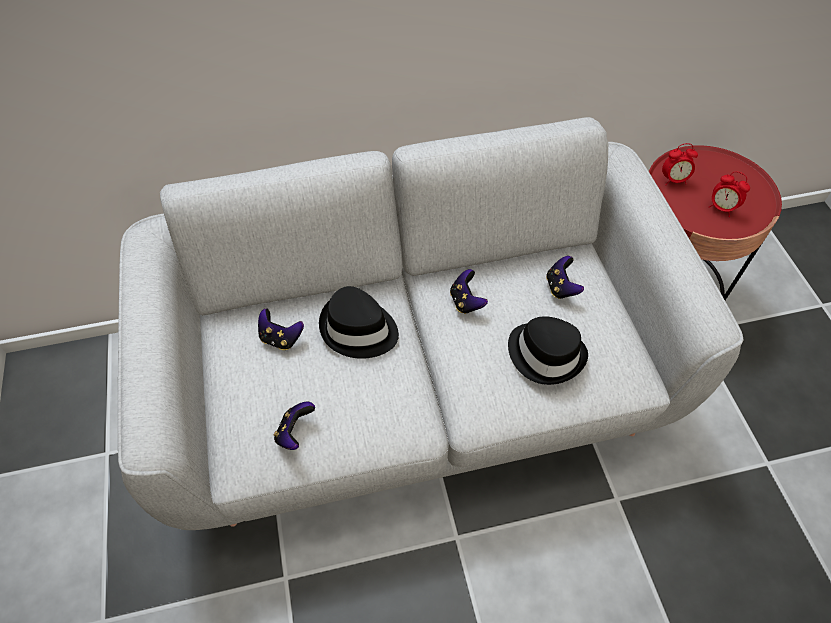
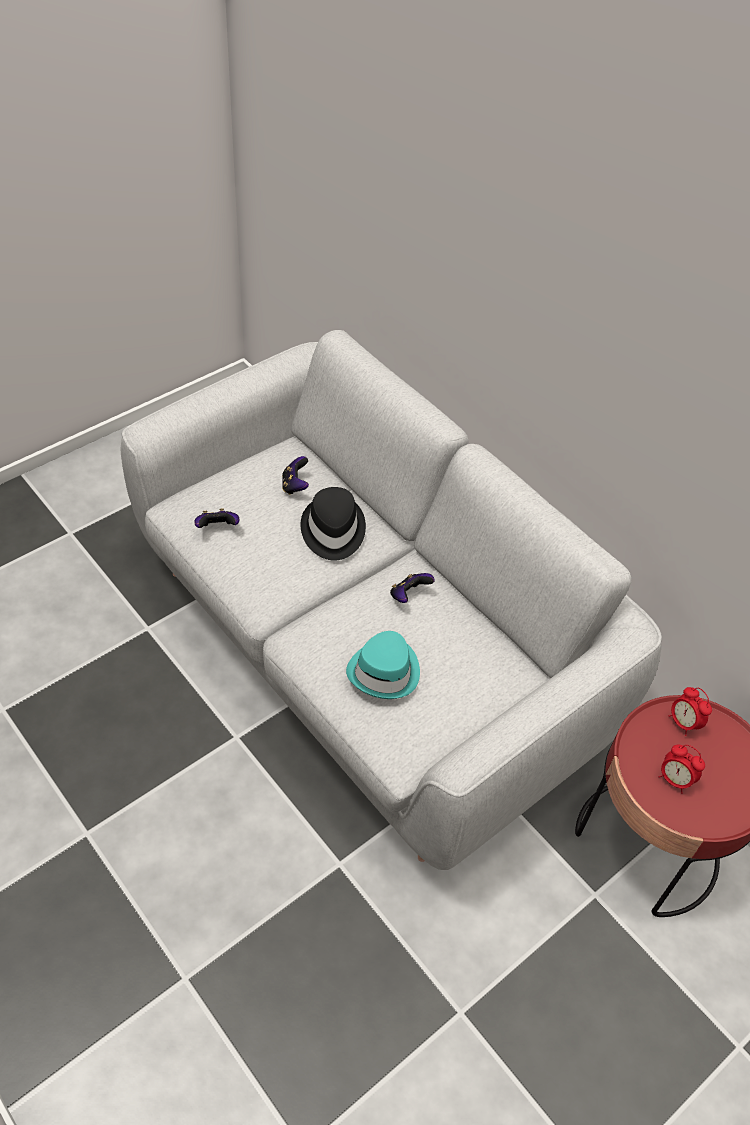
camera: 60 degrees right, 5 degrees down
black hat [508,316,588,385] -> turquoise hat [346,631,420,699]
game controller [546,256,584,299] -> none
alarm clock [709,171,750,217] -> alarm clock turned 60 degrees counterclockwise [659,745,705,794]

